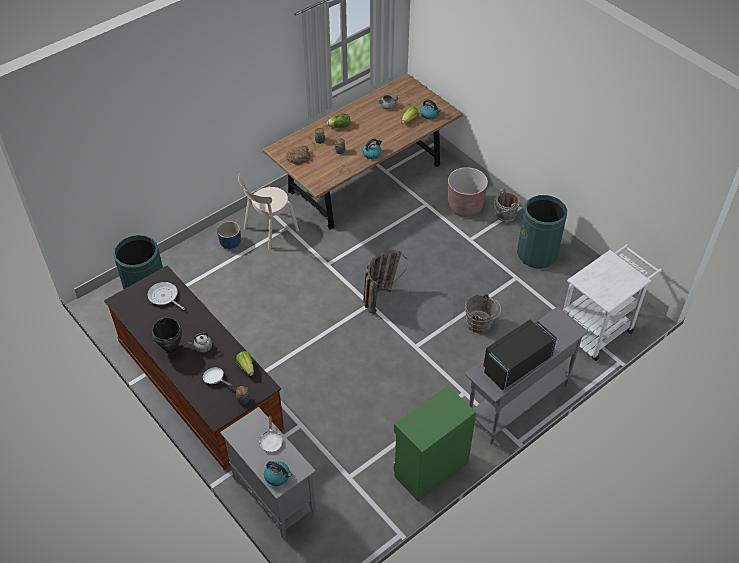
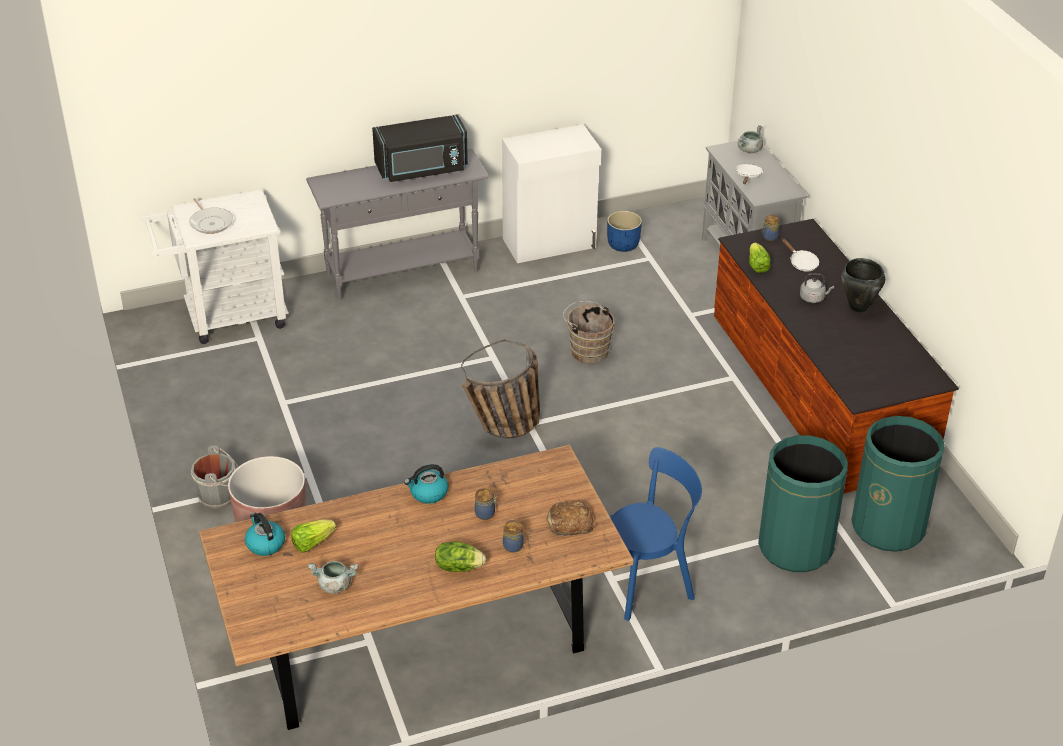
camera: 160 degrees left, 10 degrees down
frying pan [147,282,185,310] -> frying pan moved to [189,198,233,234]
blue planter [217,221,241,249] -> blue planter moved to [607,211,642,252]
beige chair [238,173,299,250] -> blue chair [610,447,702,621]
kettle [264,461,292,486] -> grey cooking pot [738,125,763,153]
green cabinet [394,386,476,502] -> white cabinet [502,124,601,263]
brown bucket [465,294,501,333] -> brown bucket moved to [563,301,615,364]
green trash can [517,195,567,268] -> green trash can moved to [758,435,848,572]

